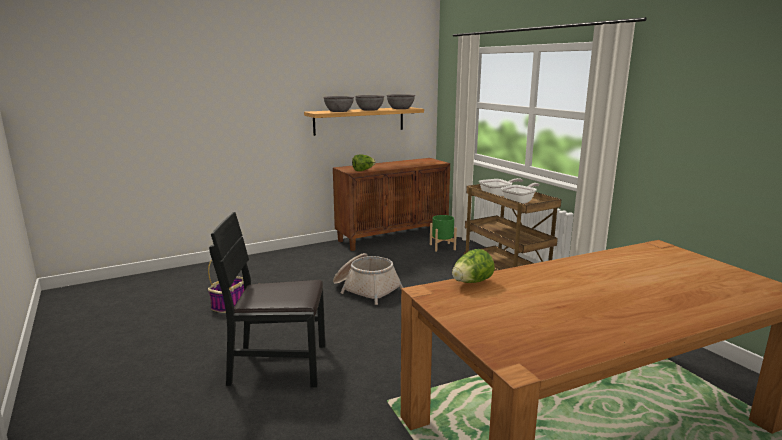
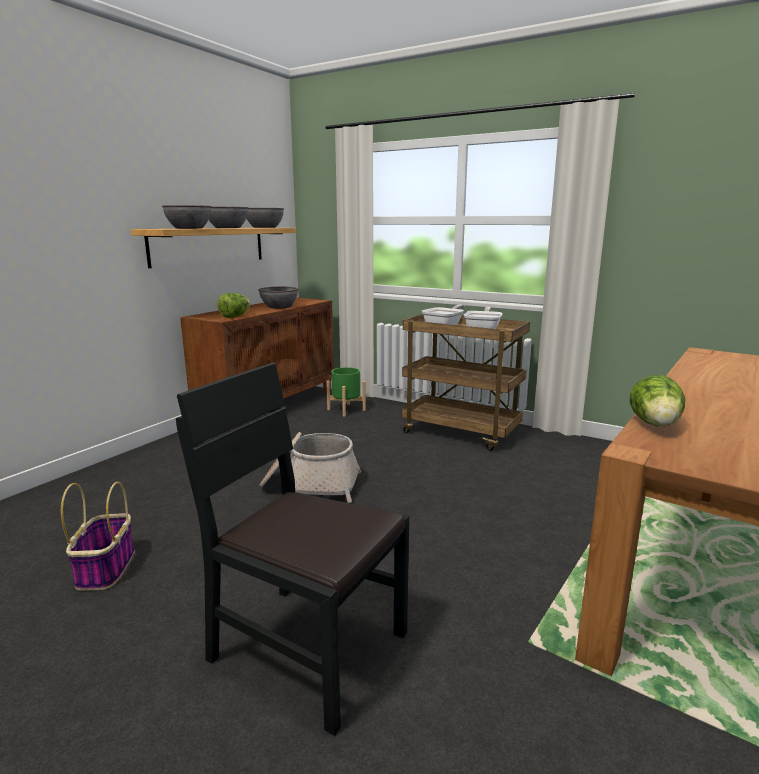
camera: 30 degrees left, 0 degrees up
black chair [209,212,325,387] -> black chair turned 60 degrees clockwise [176,362,409,736]
none -> grey bowl [258,287,299,309]

